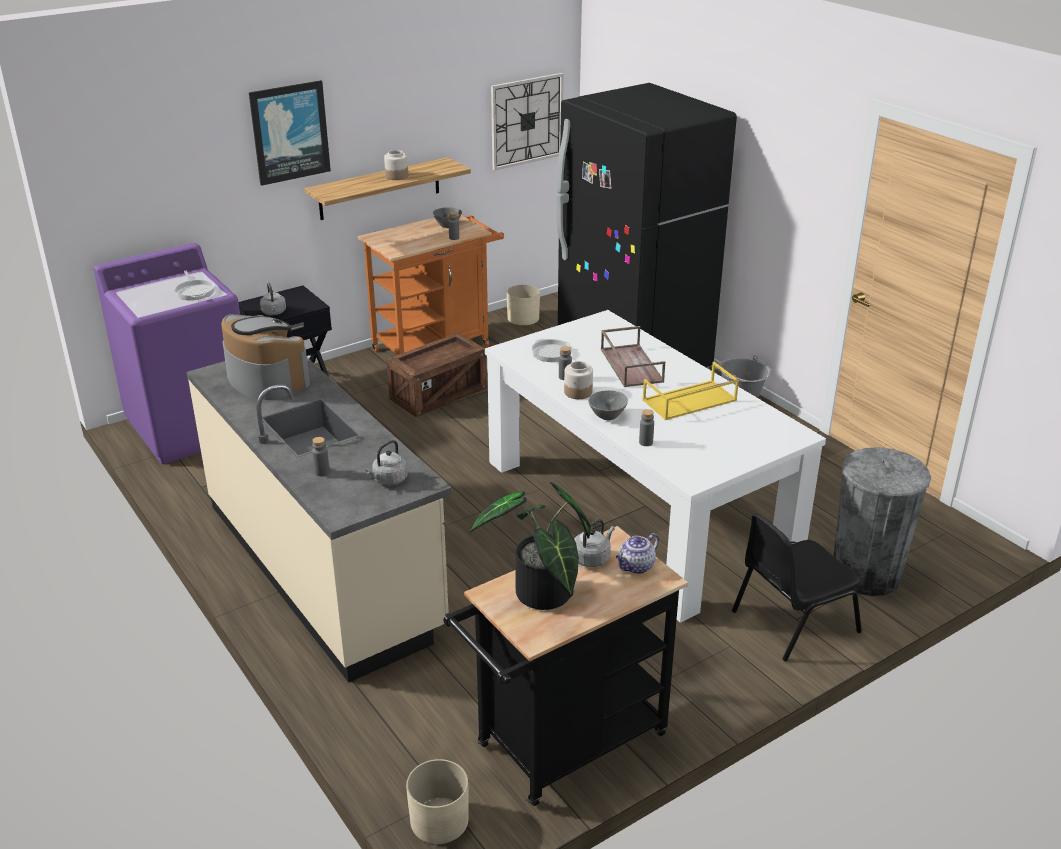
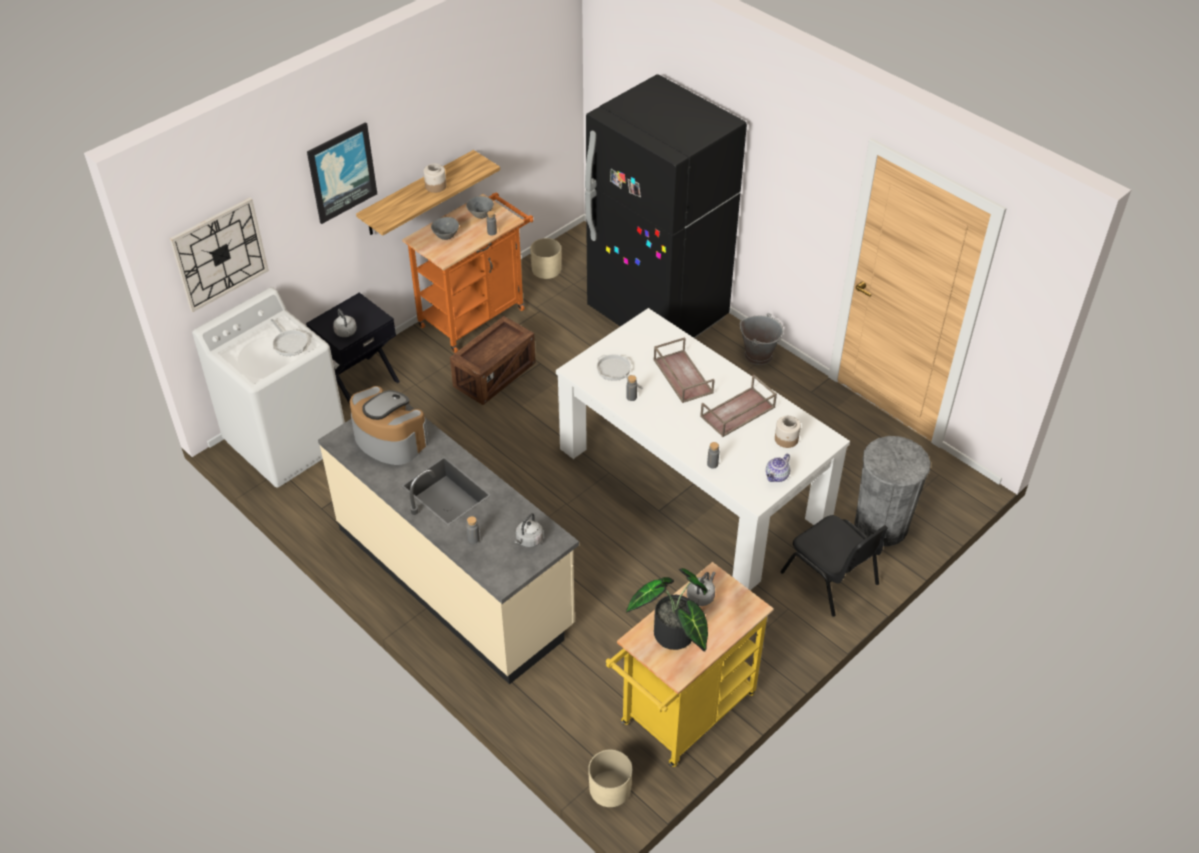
camera: 10 degrees left, 15 degrees up
purple washing machine [94,243,240,464] -> white washing machine [192,287,345,488]
black cart [444,526,688,806] -> yellow cart [606,562,774,767]
wall clock [491,73,564,171] -> wall clock moved to [169,198,269,312]
jar [564,361,593,399] -> jar moved to [775,416,801,448]
grey bowl [588,390,628,420] -> grey bowl moved to [431,217,459,240]
teapot [616,533,659,574] -> teapot moved to [766,454,790,482]
yellow tray [642,362,739,420] -> brown tray [700,374,777,437]
black chair [732,513,862,661] -> black chair turned 90 degrees counterclockwise [780,515,888,617]

